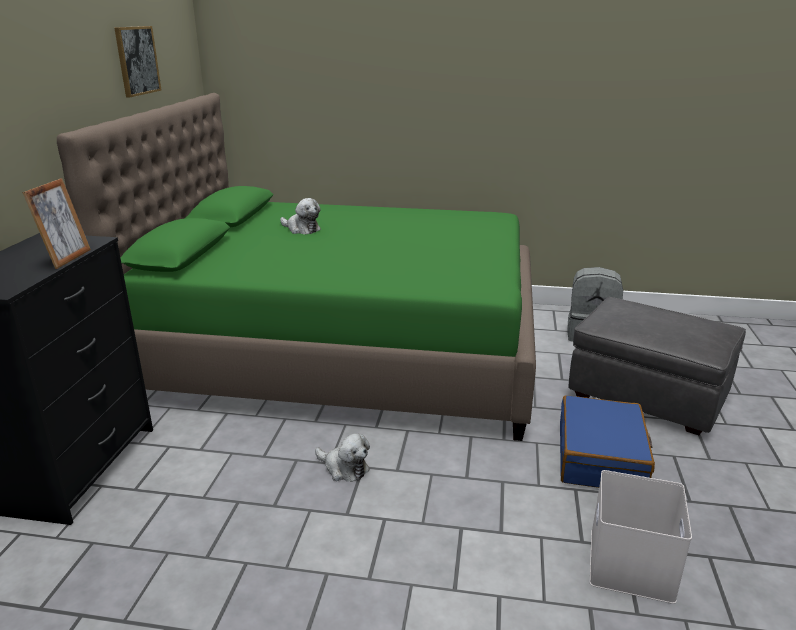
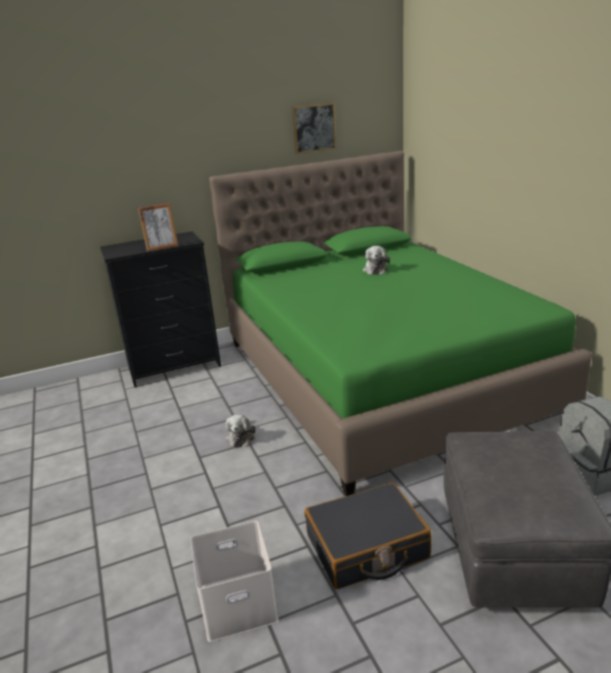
camera: 60 degrees right, 0 degrees up
blue suitcase [560,395,655,488] -> black suitcase [305,483,431,589]

